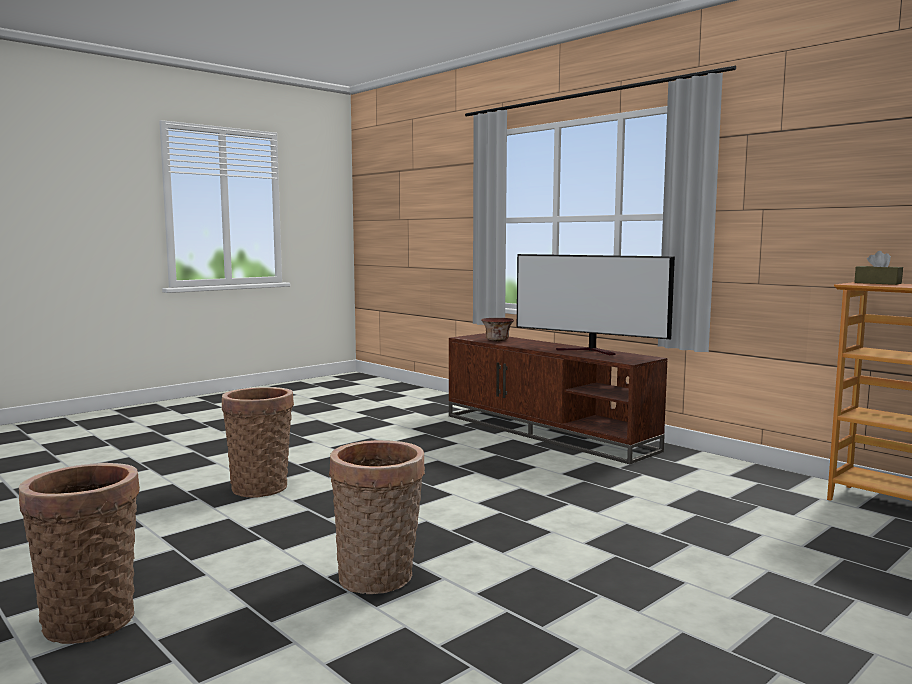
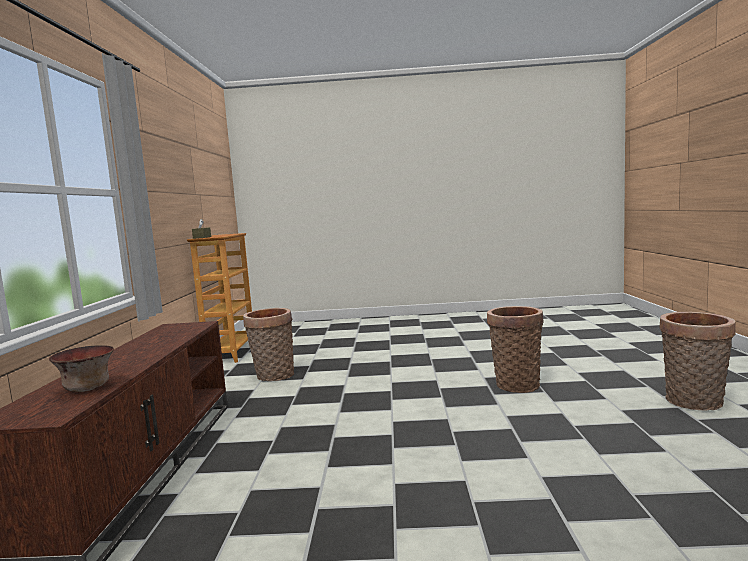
camera: 135 degrees left, 0 degrees up
basket [222,387,294,498] -> basket moved to [243,308,294,381]
television [517,254,675,355] -> none

